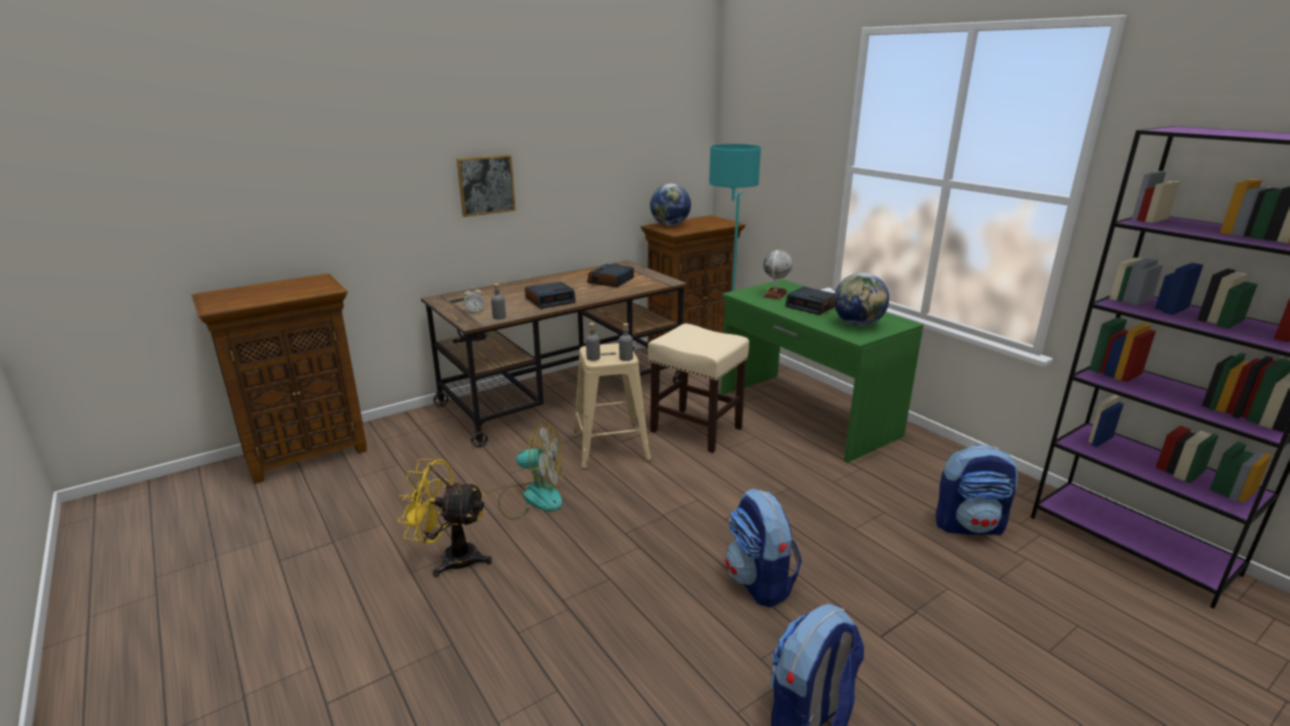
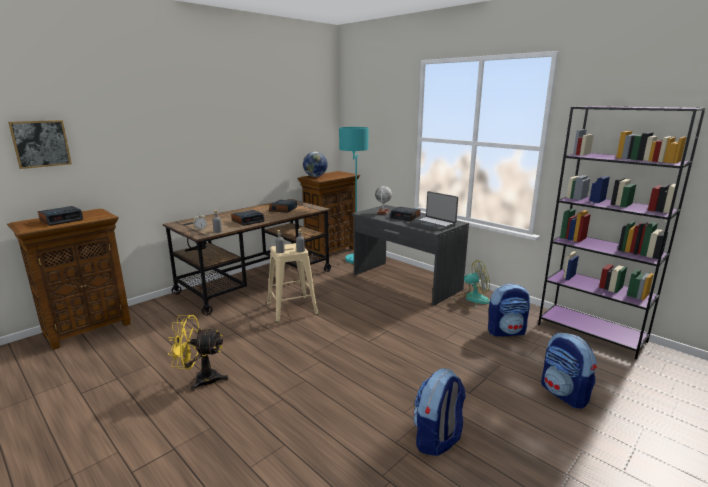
camera: 10 degrees left, 5 degrees down
picture [457,154,516,217] -> picture moved to [8,120,72,169]
fan [498,424,564,520] -> fan moved to [453,261,490,309]
beige stool [648,323,749,453] -> none
green desk [720,279,923,463] -> grey desk [352,205,469,306]
backpack [726,488,802,608] -> backpack moved to [541,333,597,409]
globe [834,272,889,326] -> laptop [410,191,458,231]
none -> alarm clock [38,206,83,226]

